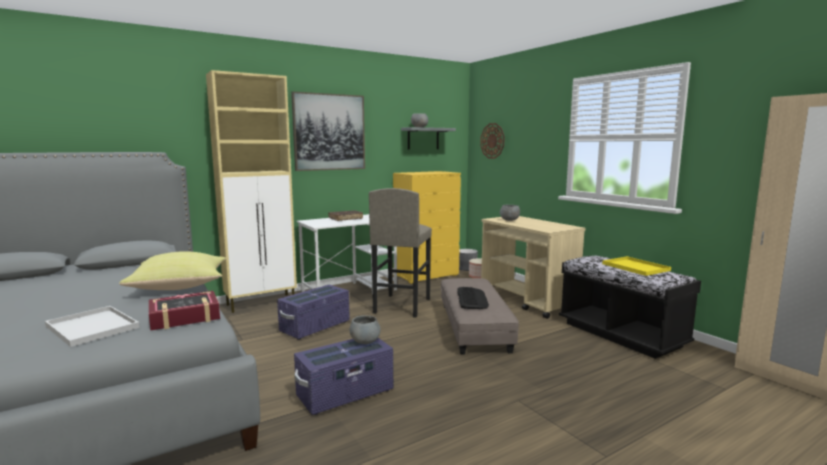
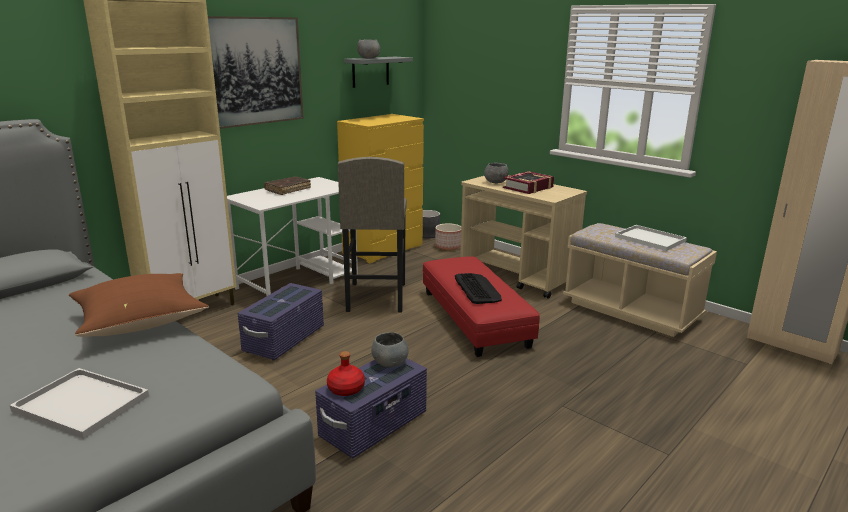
camera: 15 degrees left, 10 degrees up
yellow pillow [119,251,226,290] -> brown pillow [69,273,209,337]
book [149,291,220,331] -> book moved to [503,171,554,194]
grey ottoman [441,278,519,355] -> red ottoman [423,256,540,357]
wall clock [480,123,505,159] -> none
black bench [559,256,701,359] -> beige bench [563,223,717,337]
yellow tray [602,256,671,276] -> white tray [615,225,687,251]
none -> red bottle [327,351,365,396]

